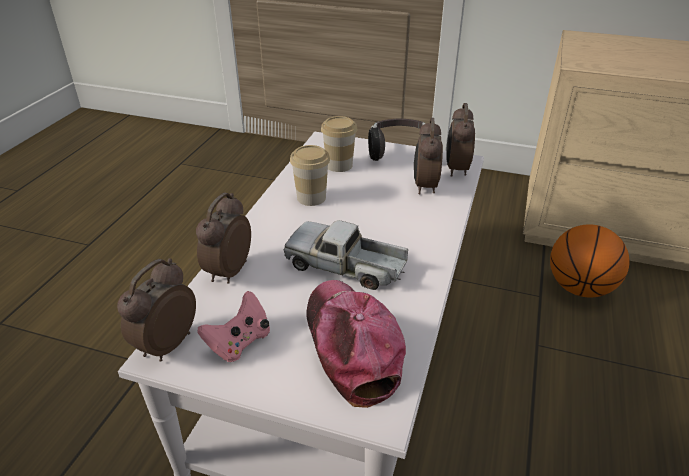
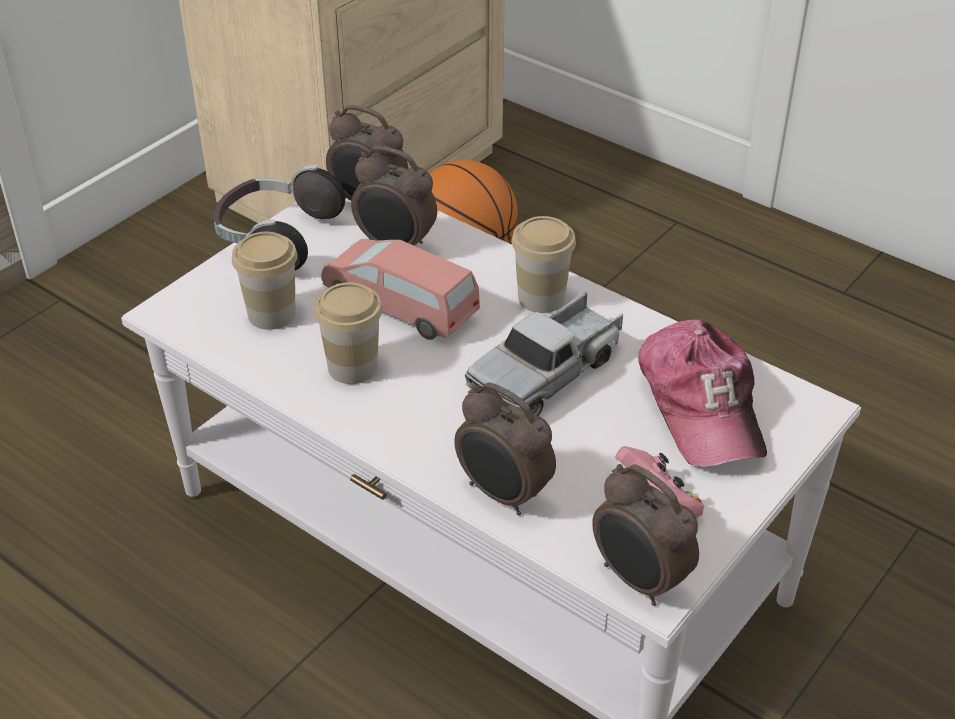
camera: 70 degrees left, 5 degrees up
cap [306,280,406,408] -> cap turned 105 degrees counterclockwise [638,320,767,466]
none -> pink toy car [321,239,480,340]
none -> cup [511,216,576,313]

